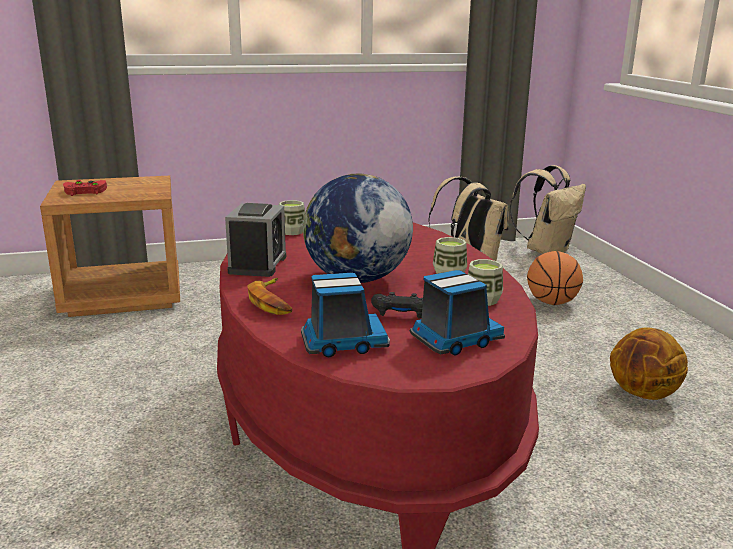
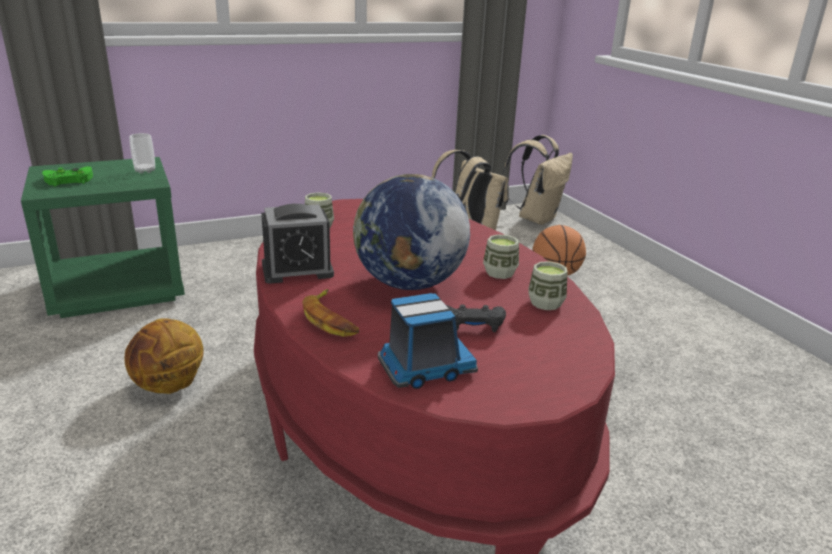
camera: 10 degrees left, 5 degrees up
brown nightstand [40,176,180,317] -> green nightstand [21,157,185,318]
red game controller [63,180,107,196] -> green game controller [42,166,93,187]
alarm clock [225,203,286,277] -> alarm clock turned 75 degrees clockwise [261,204,334,284]
toy truck [409,270,505,355] -> none
basketball [610,327,688,400] -> basketball moved to [125,318,204,394]
none -> cup [129,133,155,173]

